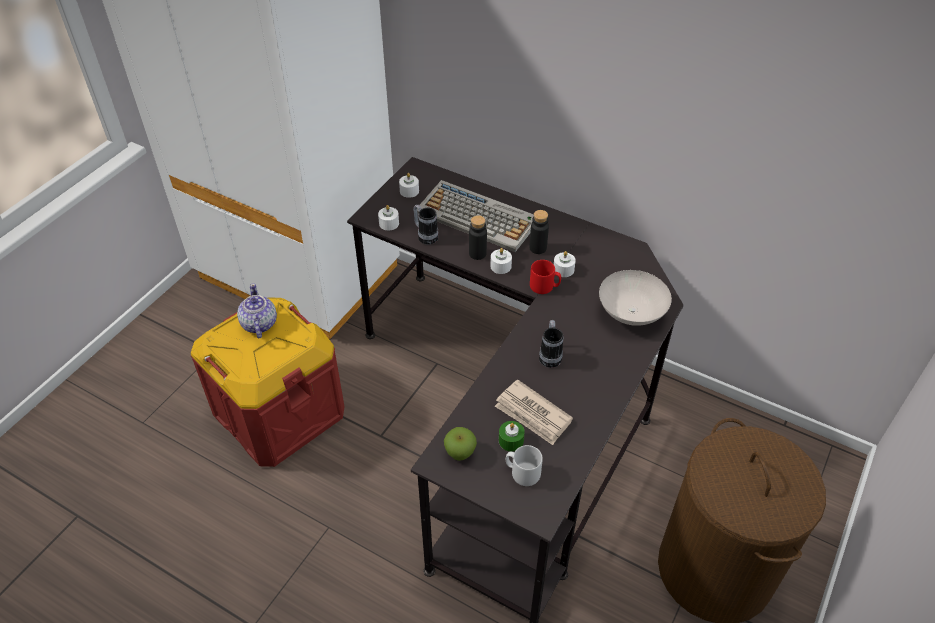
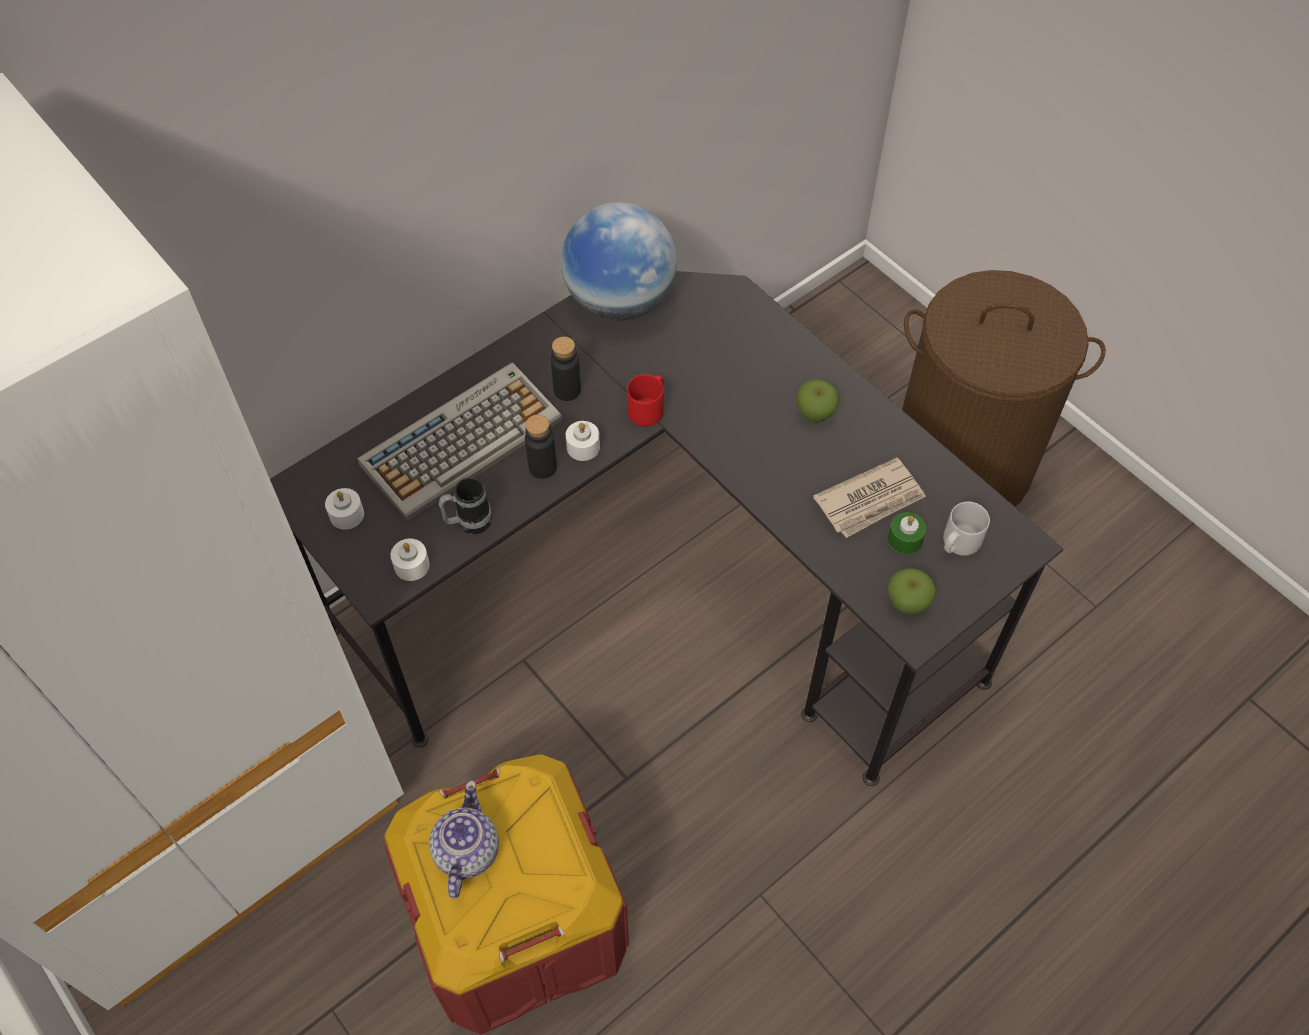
camera: 70 degrees left, 10 degrees up
teapot [237,283,277,338] -> teapot turned 90 degrees clockwise [429,780,499,899]
mug [539,320,564,368] -> none
white candle [554,251,576,277] -> none
white bowl [599,270,672,326] -> none
none -> globe [561,202,677,320]
none -> apple [796,379,839,422]

